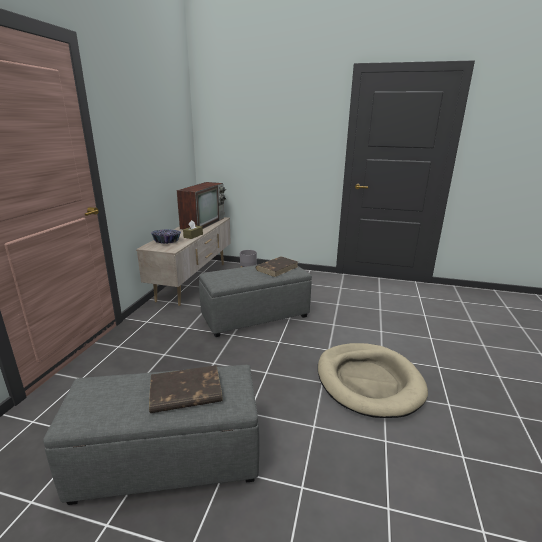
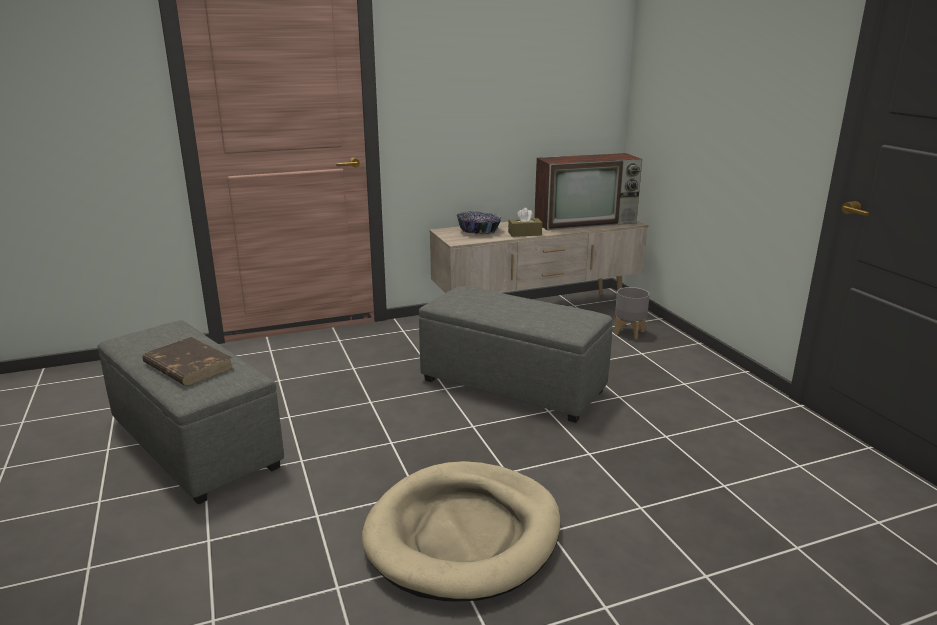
camera: 55 degrees right, 0 degrees up
brown book [256,256,298,277] -> none

